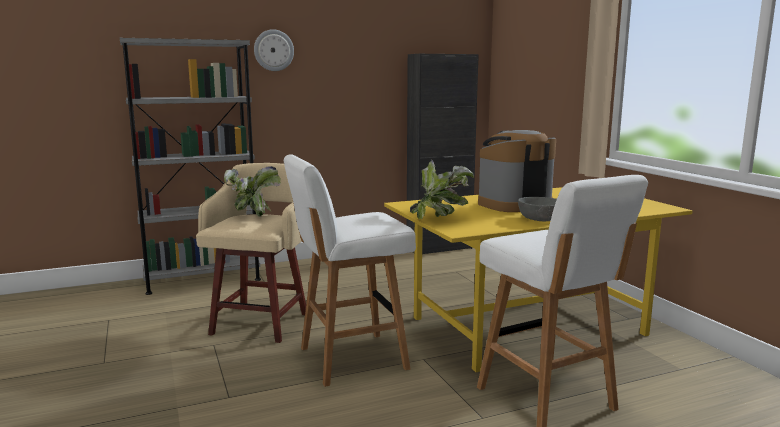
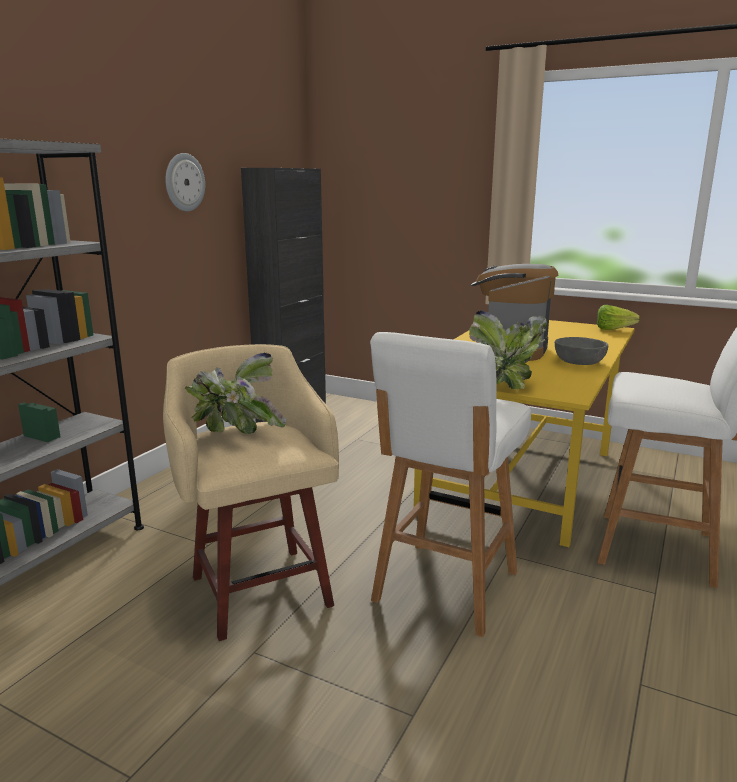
camera: 40 degrees left, 5 degrees up
wall clock [254,29,294,71] -> wall clock moved to [165,153,205,211]
none -> lettuce [597,305,640,330]

